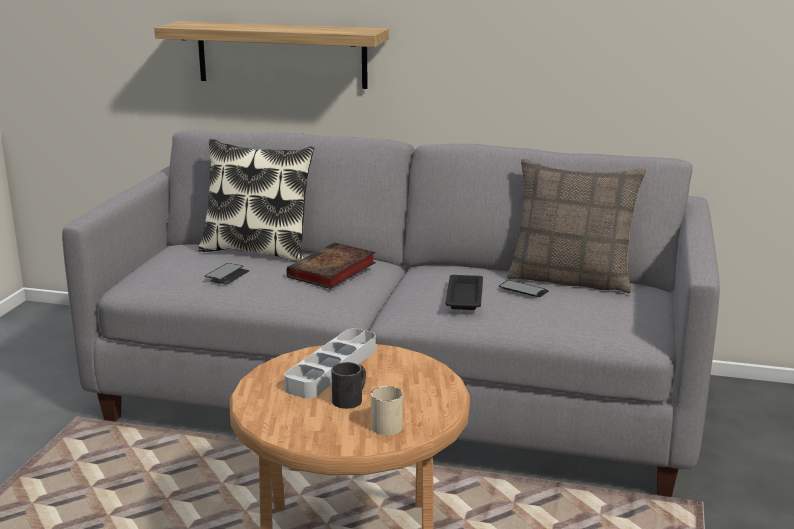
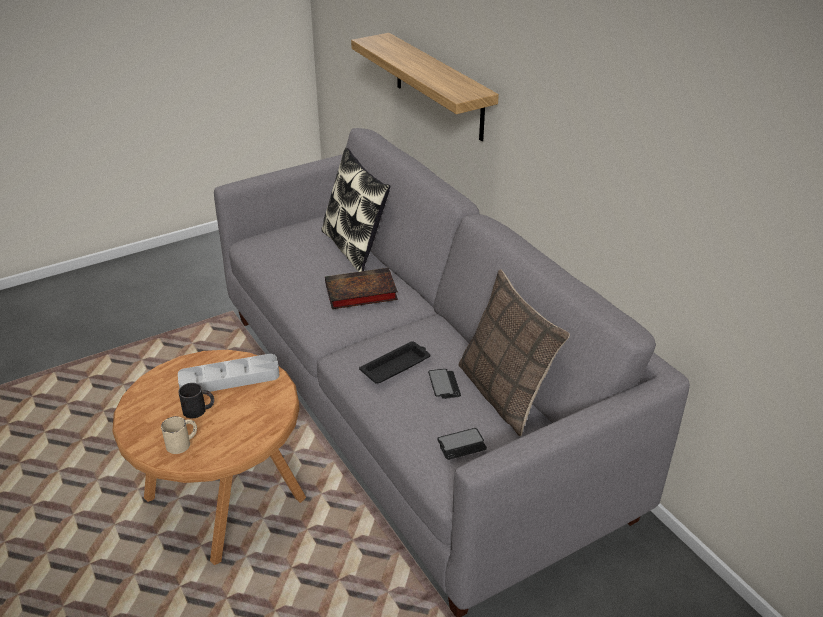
camera: 45 degrees right, 15 degrees up
phone [204,263,249,284] -> phone moved to [437,428,487,460]

